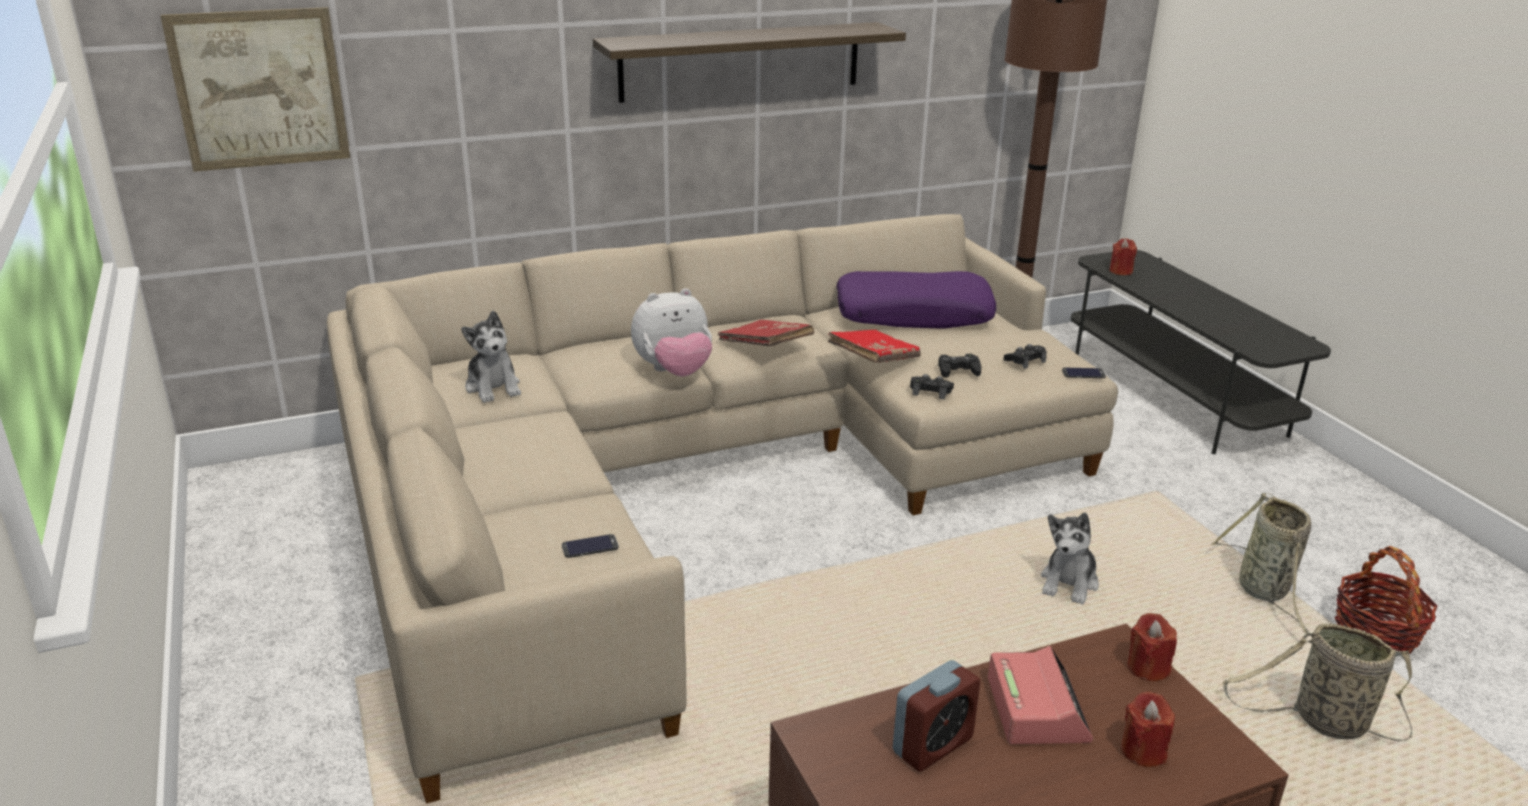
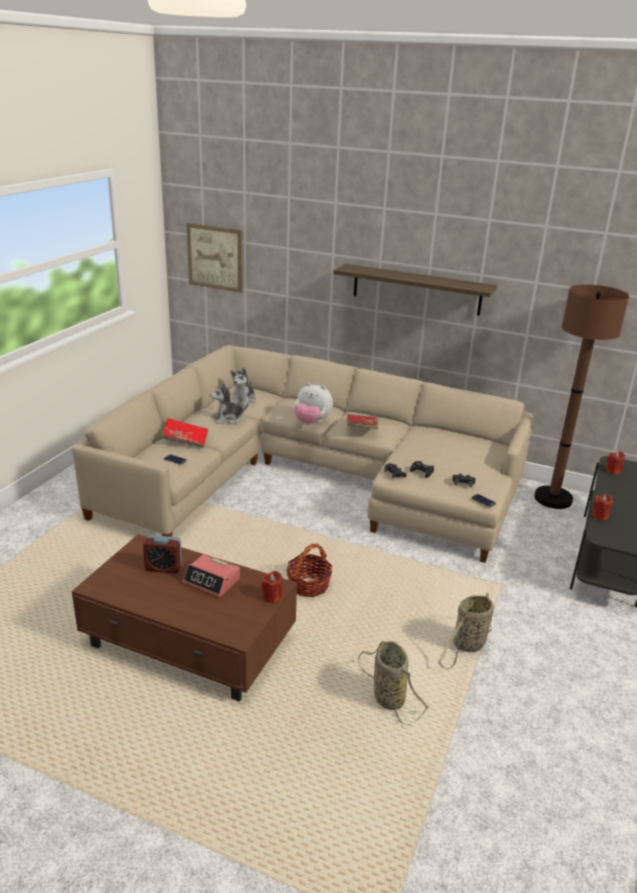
camera: 45 degrees right, 0 degrees up
red book [828,330,921,363] -> red book moved to [162,418,208,448]
purple pillow [836,271,996,329] -> none
alarm clock [988,646,1093,744] -> alarm clock turned 75 degrees clockwise [183,554,240,598]
plush toy [1041,512,1099,604] -> plush toy moved to [210,384,248,424]
red candle [1121,692,1175,767] -> red candle moved to [592,494,613,521]
basket [1335,546,1437,654] -> basket moved to [286,543,332,597]

